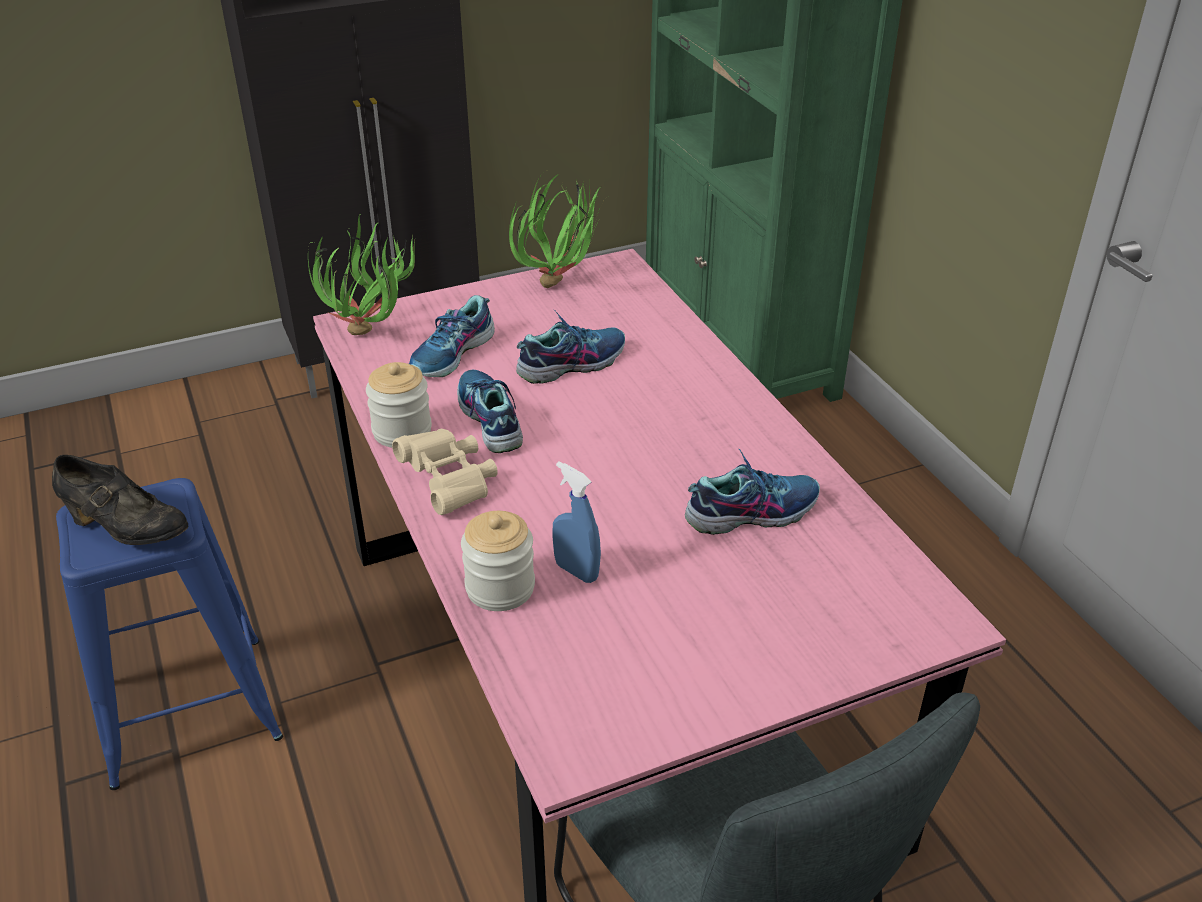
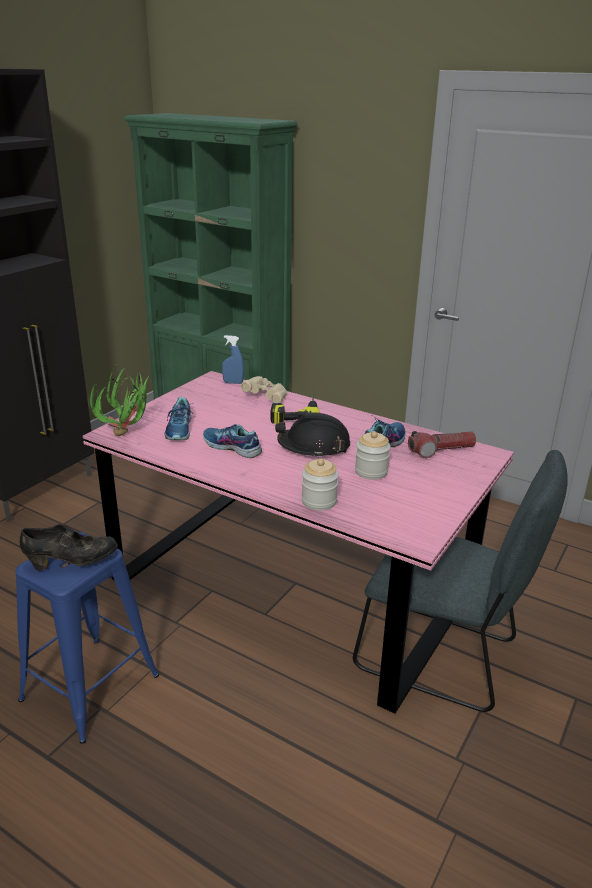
camera: 35 degrees left, 10 degrees down
jar [366,362,432,448] -> jar moved to [355,431,390,480]
beige binoculars [392,429,498,515] -> beige binoculars moved to [241,376,287,403]
potted plant [509,173,608,288] -> none
shoe [516,309,625,384] -> none
blue spray bottle [552,461,601,583] -> blue spray bottle moved to [222,335,244,384]
none -> power drill [270,394,319,424]
none -> black hard hat [275,413,350,459]
none -> flashlight [408,431,476,458]

